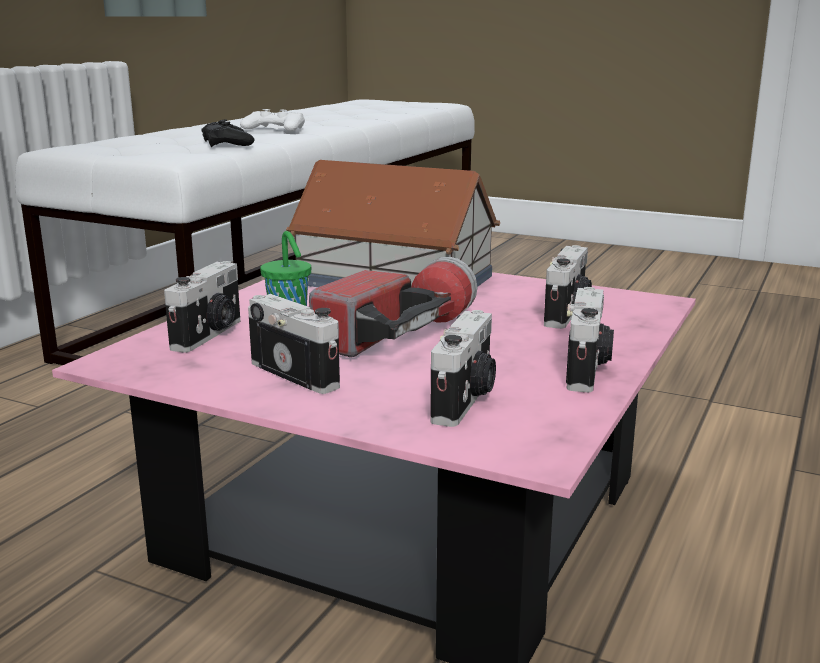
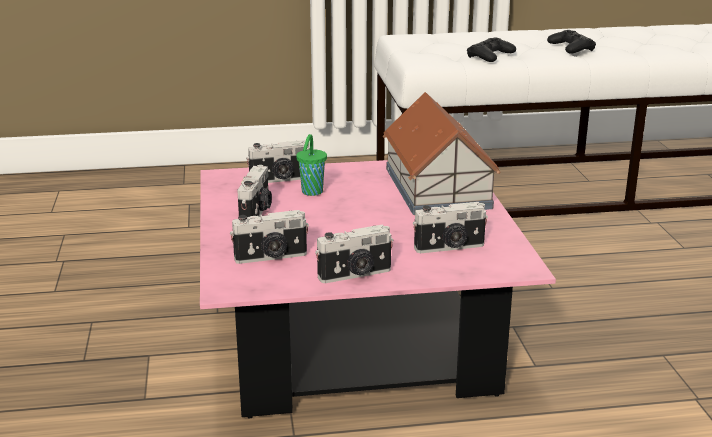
camera: 55 degrees right, 5 degrees up
white game controller [240,109,305,131] -> black game controller [547,30,596,53]
flashlight [309,257,477,357] -> none

